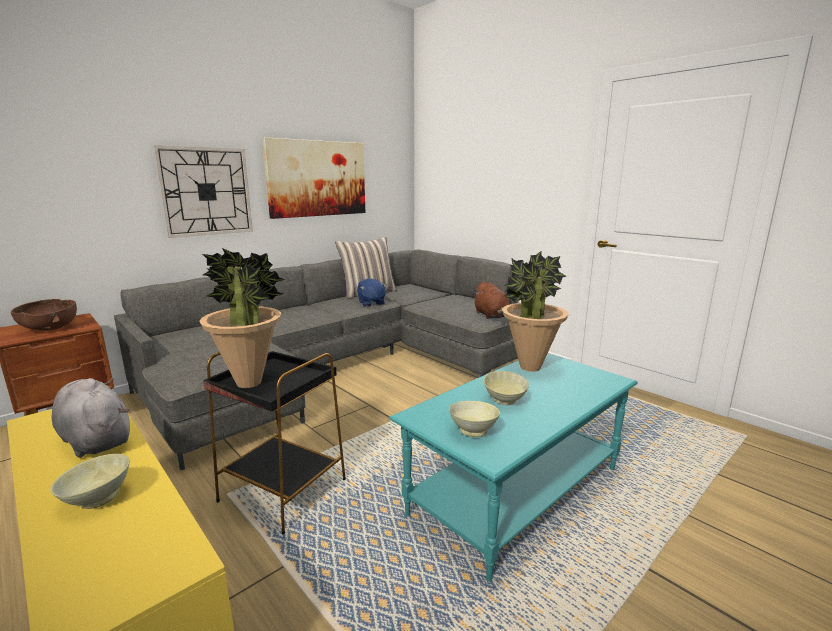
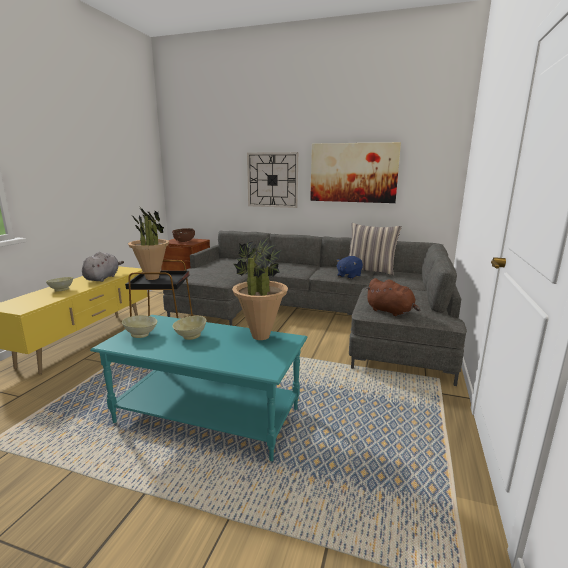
camera: 60 degrees right, 0 degrees up
brown plush toy [473,281,510,319] -> brown plush toy turned 90 degrees counterclockwise [366,278,420,316]

